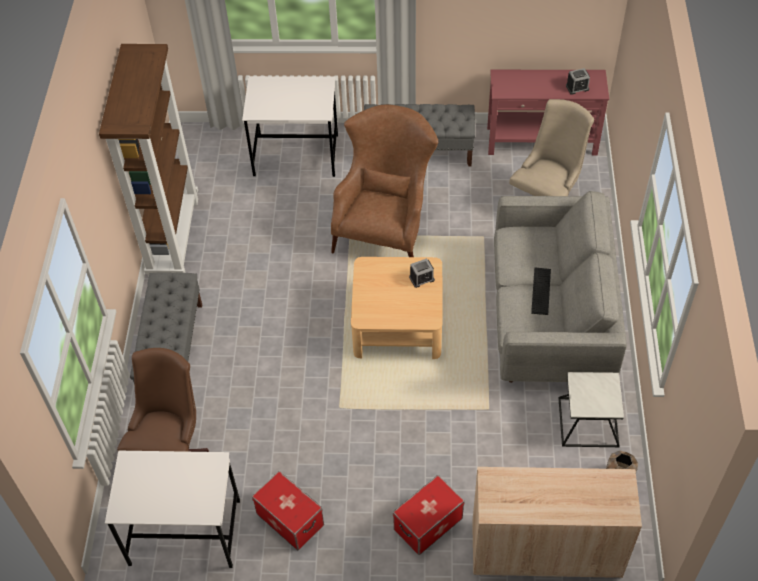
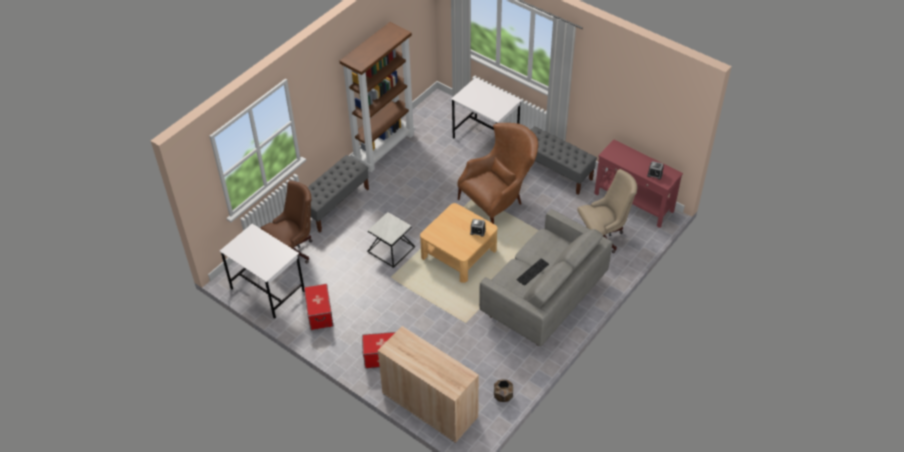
camera: 35 degrees right, 5 degrees down
side table [559,372,624,447] -> side table moved to [367,212,415,268]

